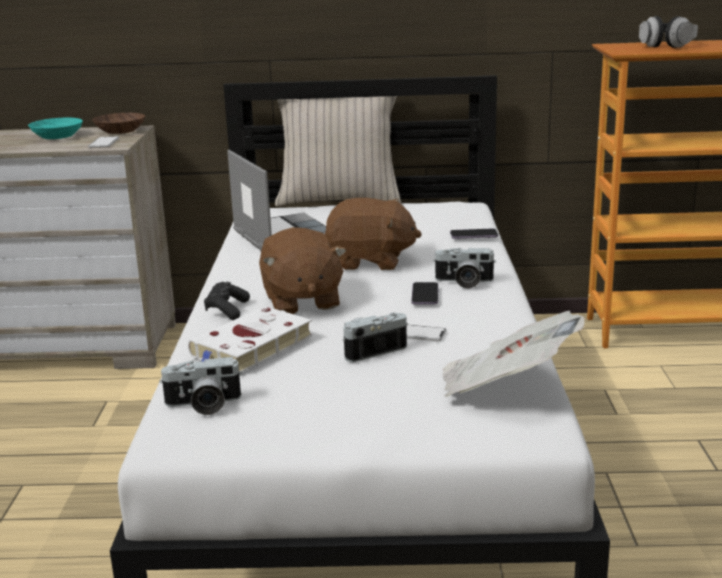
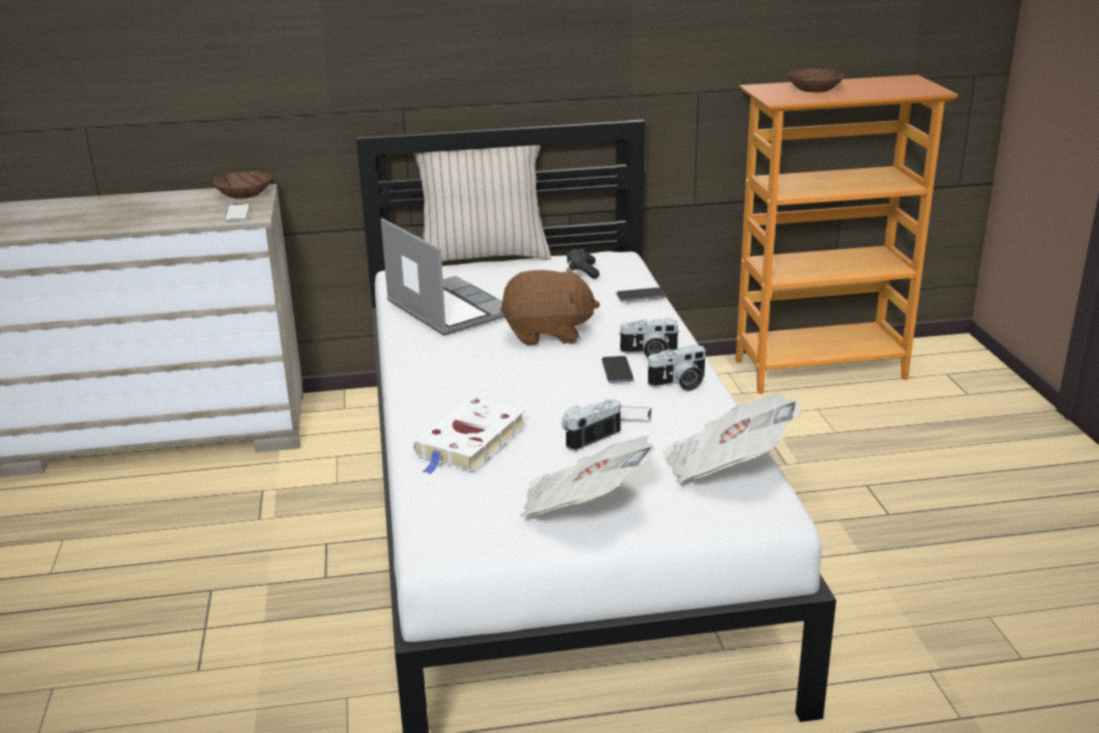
camera: 10 degrees left, 5 degrees up
turquoise bowl [28,118,83,139] -> none
camera [159,357,242,415] -> camera moved to [646,345,706,391]
black game controller [204,282,250,320] -> black game controller moved to [567,249,600,279]
brown plush toy [259,227,347,314] -> none
headphones [639,16,698,48] -> brown bowl [788,69,844,92]
none -> newspaper [520,436,654,517]

